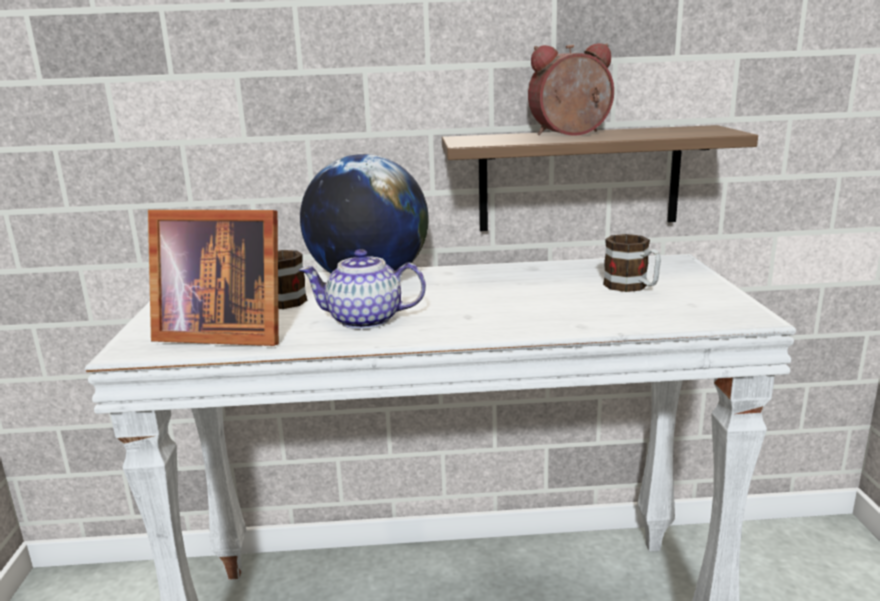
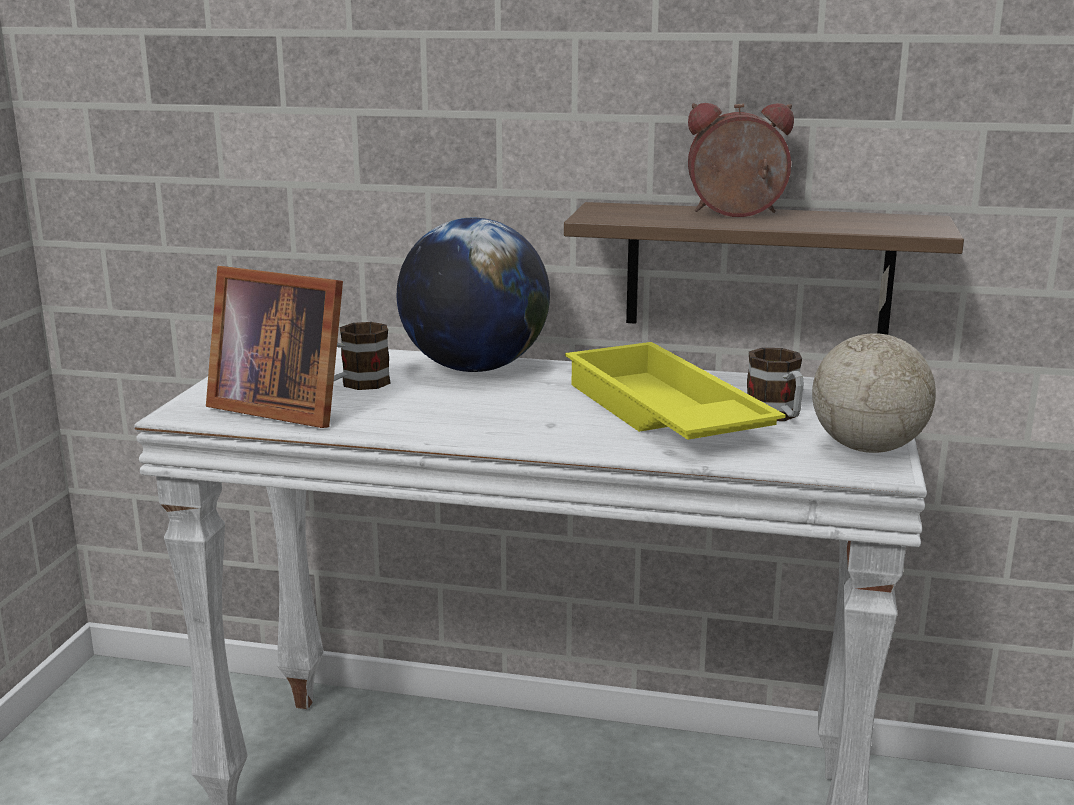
camera: 15 degrees right, 0 degrees up
teapot [299,249,426,330] -> none
none -> yellow tray [565,342,785,440]
none -> globe [812,266,936,453]

